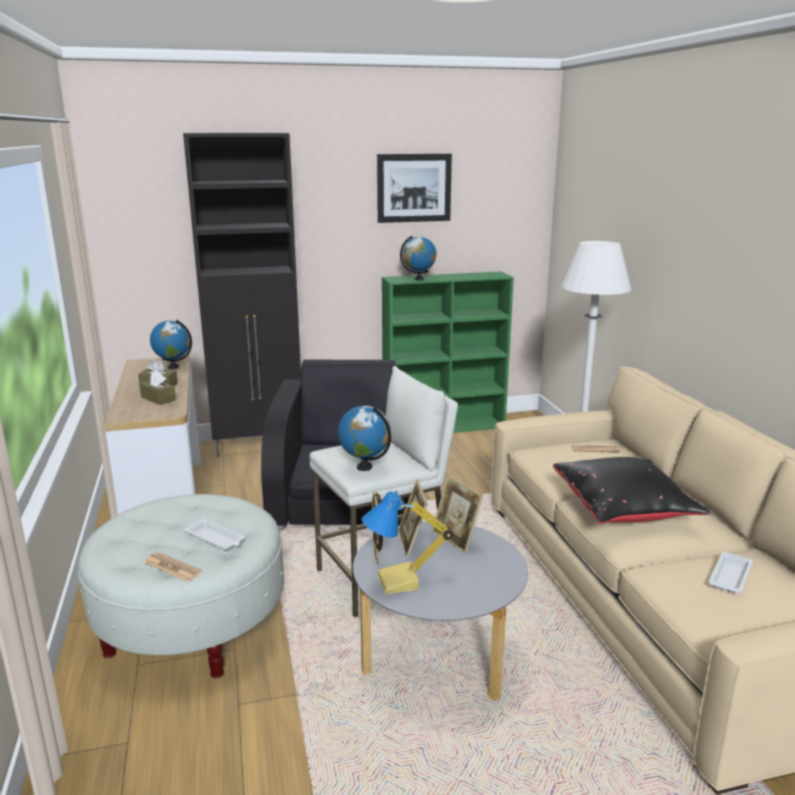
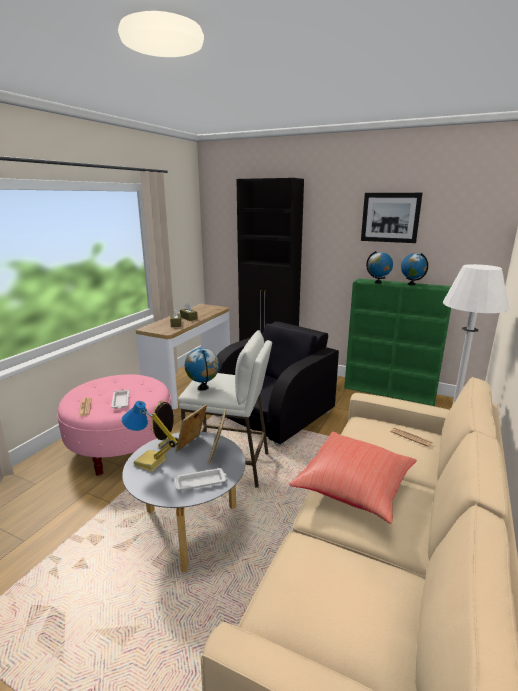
camera: 40 degrees right, 0 degrees up
white ottoman [78,494,284,678] -> pink ottoman [57,374,172,476]
globe [150,320,192,370] -> globe moved to [401,253,428,285]
black pillow [553,457,710,524] -> red pillow [289,432,417,524]
white tray [708,552,753,593] -> white tray moved to [174,468,226,490]

